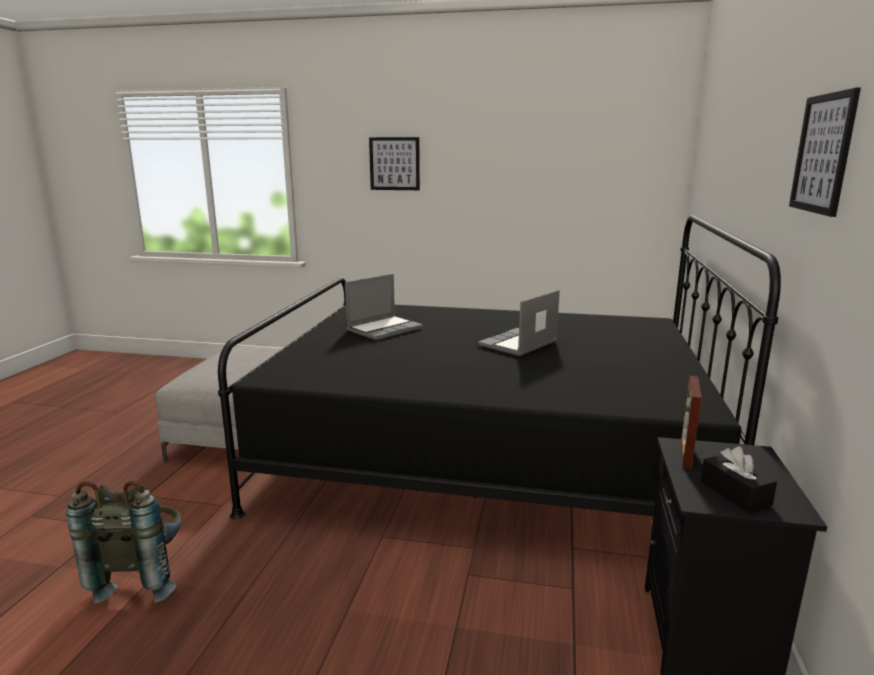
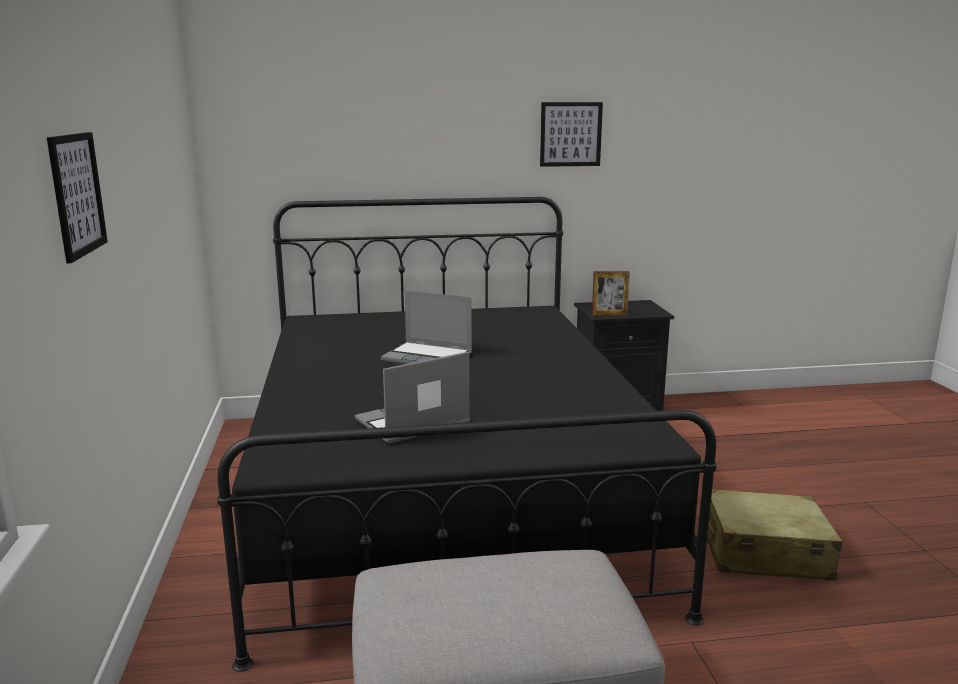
camera: 110 degrees left, 0 degrees up
grey backpack [66,481,181,604] -> none
laptop [345,274,423,340] -> laptop turned 60 degrees counterclockwise [355,352,470,444]
black tissue box [700,446,777,512] -> none
none -> beige suitcase [707,489,842,581]

